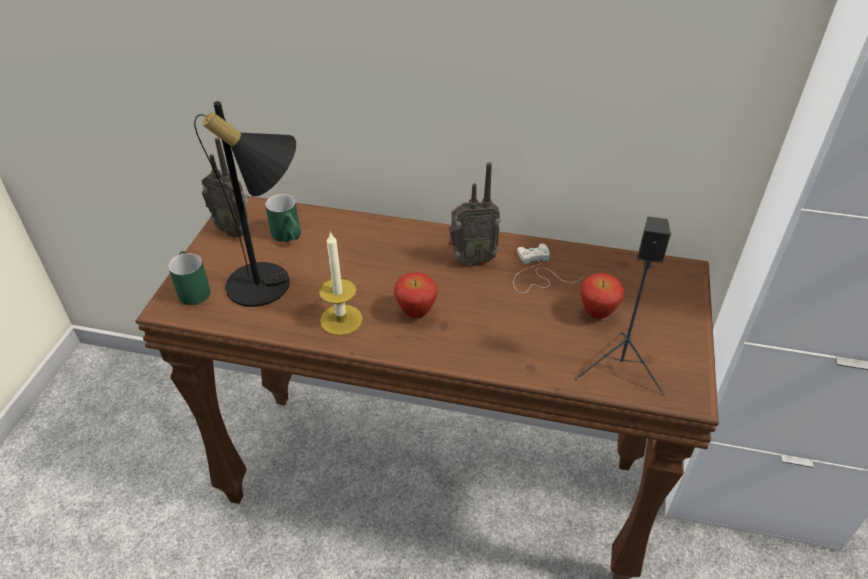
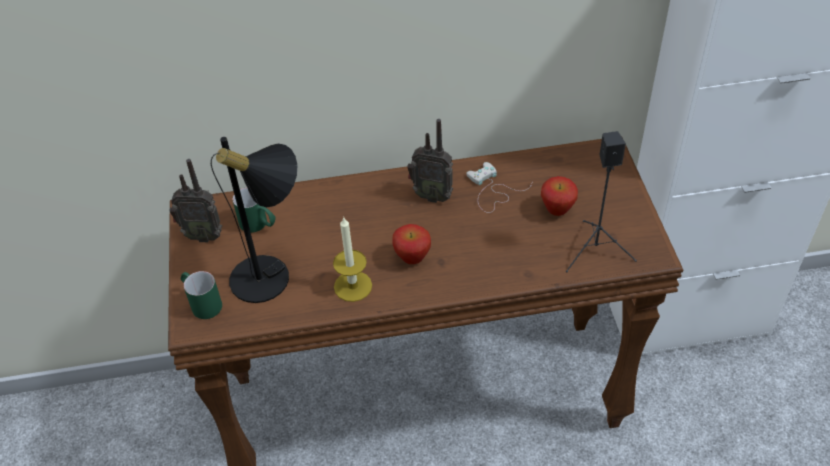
camera: 20 degrees left, 5 degrees up
radio [449,162,501,266] -> radio turned 45 degrees clockwise [407,119,453,203]

